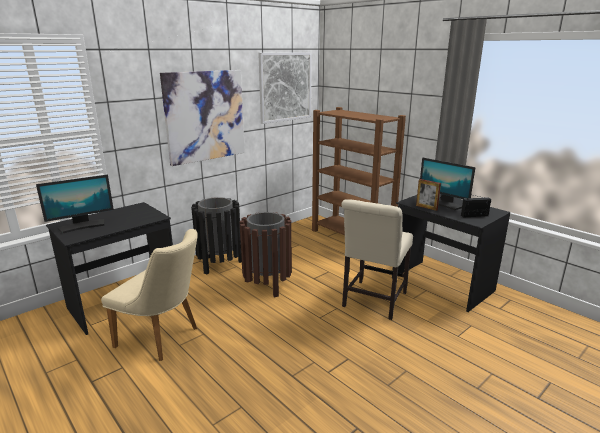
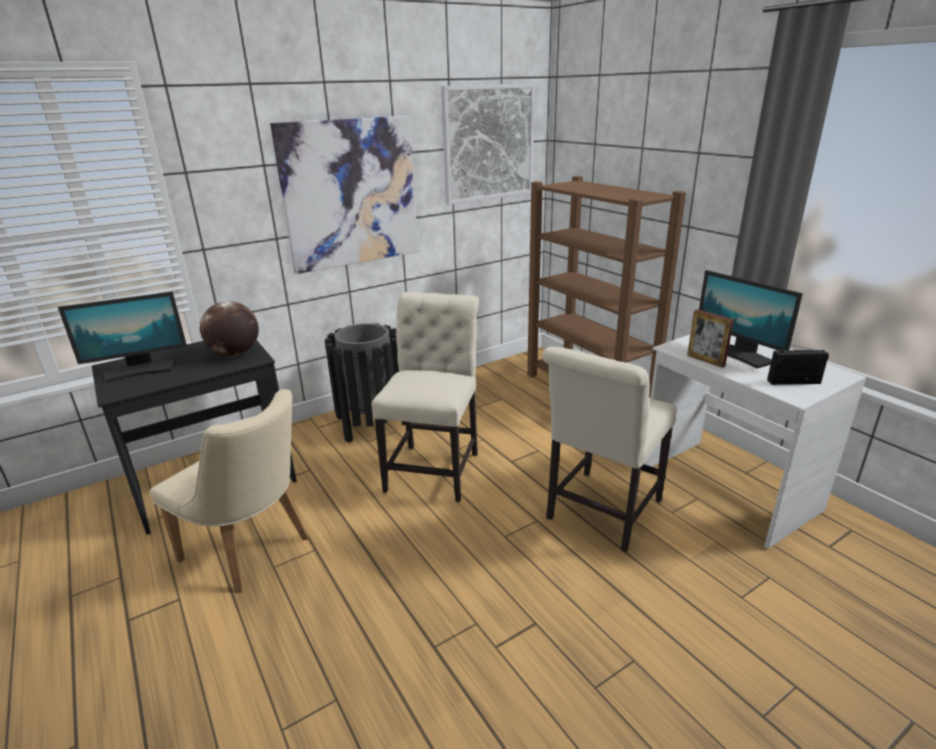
camera: 10 degrees right, 5 degrees up
brown trash can [240,212,292,298] -> beige chair [372,292,479,502]
black desk [392,194,510,312] -> white desk [644,335,866,549]
none -> globe [200,301,259,357]

